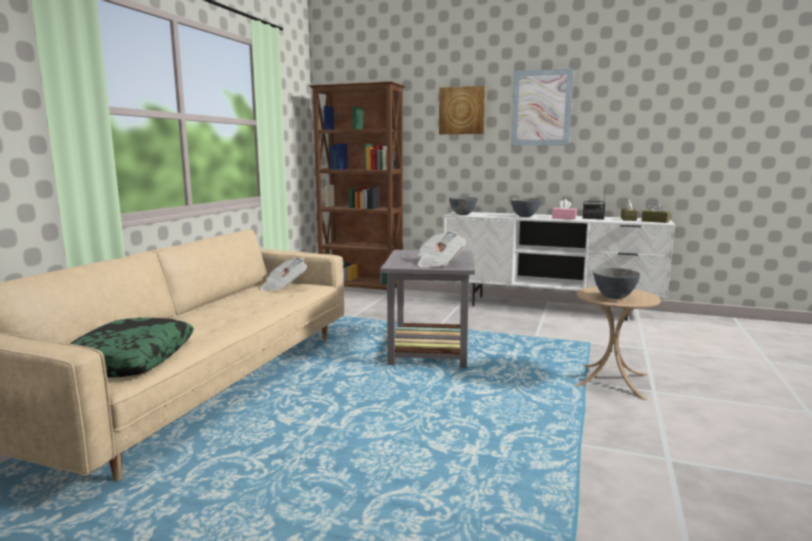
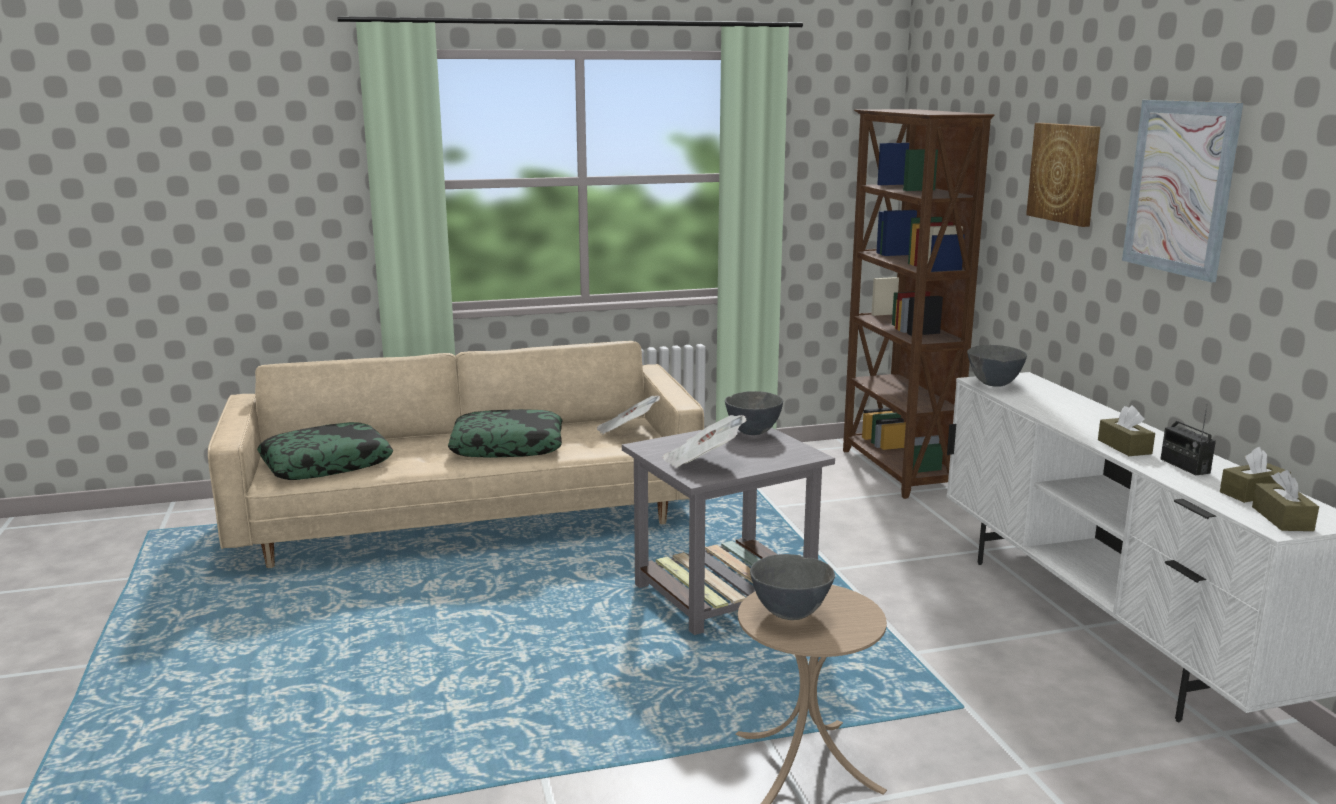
camera: 55 degrees right, 5 degrees up
grey bowl [511,198,542,217] -> grey bowl moved to [725,391,783,435]
pink tissue box [552,199,577,220] -> brown tissue box [1098,405,1155,456]
none -> pillow [448,409,563,458]

